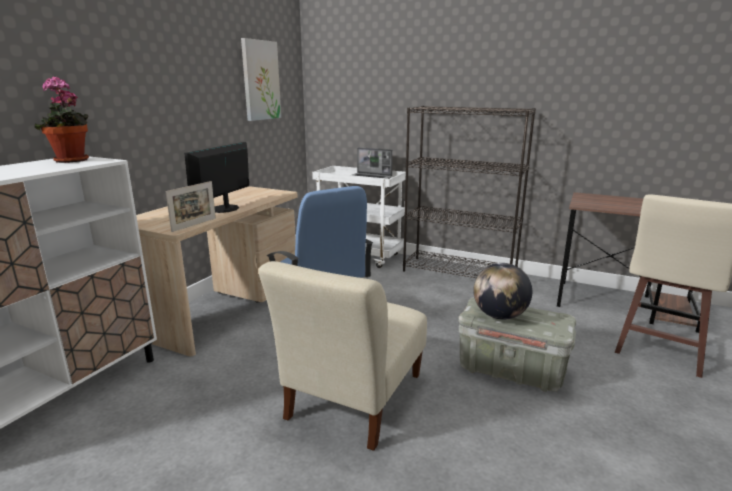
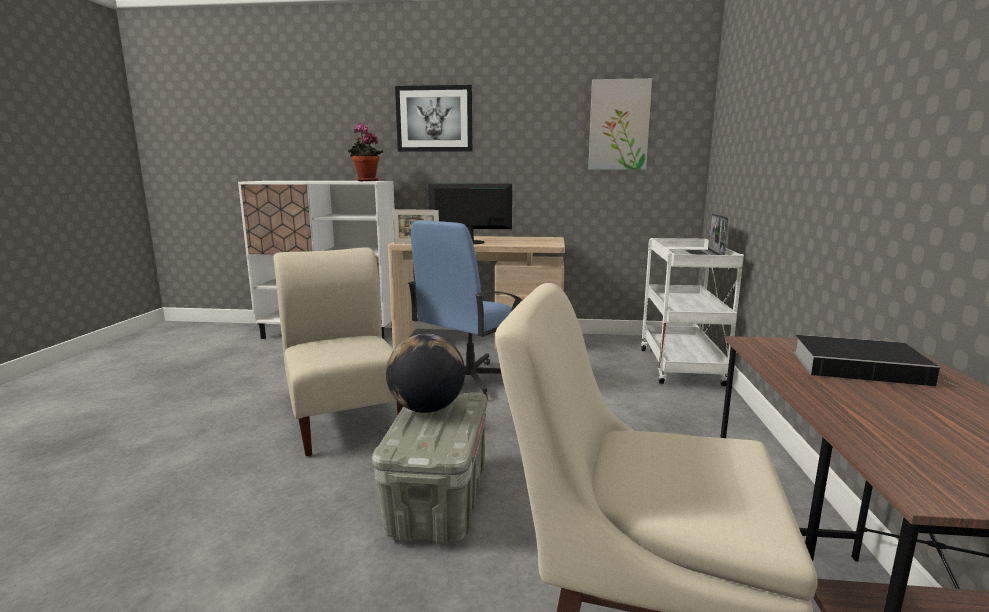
camera: 70 degrees right, 5 degrees down
beige chair [258,261,427,451] -> beige chair turned 60 degrees clockwise [273,248,403,456]
black bookcase [403,106,536,278] -> none
none -> picture [395,85,472,152]
none -> book [793,335,957,387]

